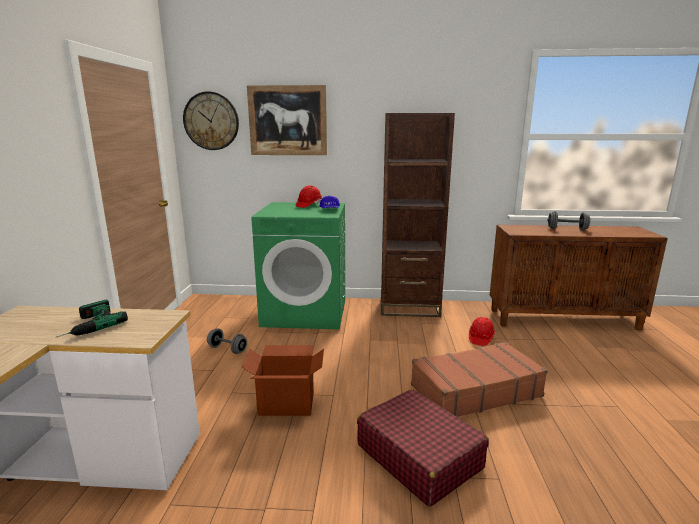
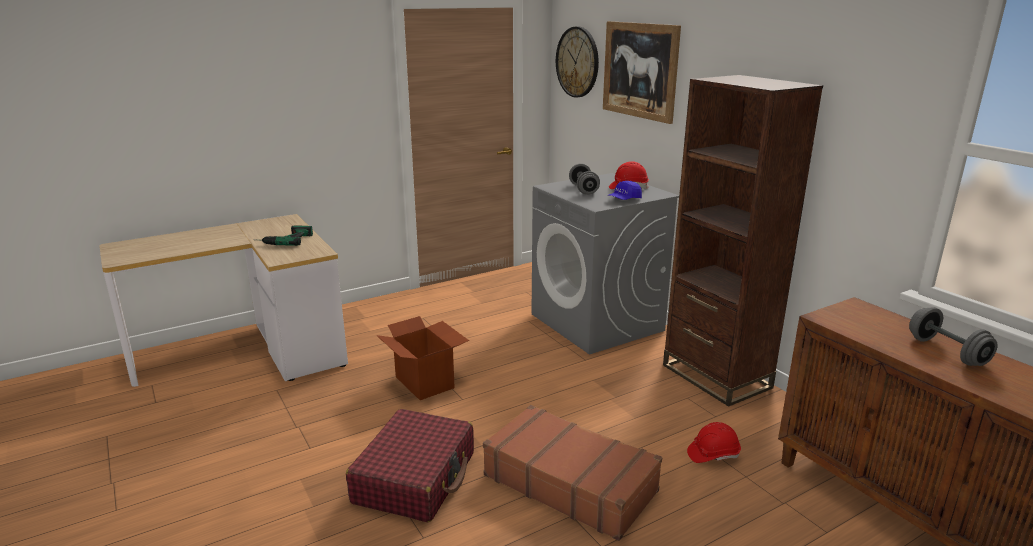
camera: 55 degrees right, 5 degrees up
grey dumbbell [207,328,247,354] -> grey dumbbell moved to [569,163,600,195]
green washing machine [251,202,345,330] -> grey washing machine [531,173,679,354]

